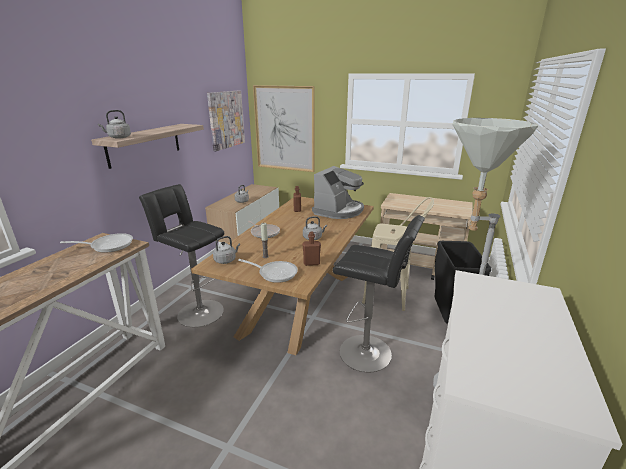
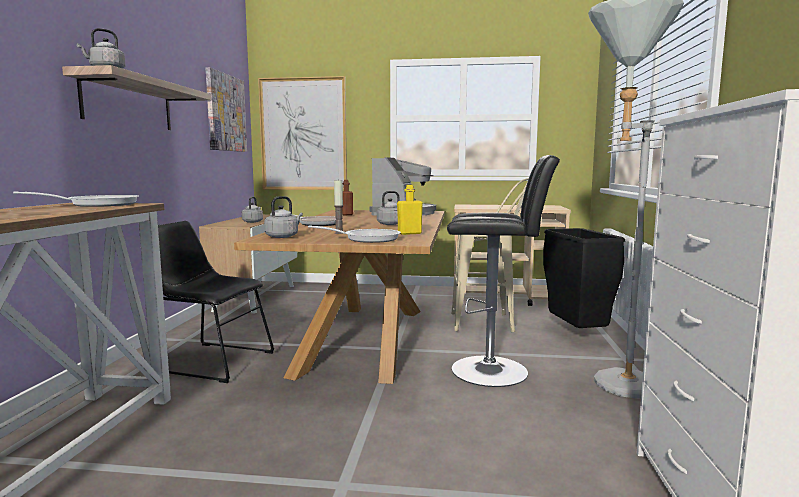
camera: 15 degrees left, 15 degrees down
black stool [139,184,224,327] -> black chair [158,221,274,383]
brown bottle [302,232,321,266] -> yellow bottle [397,185,423,235]

